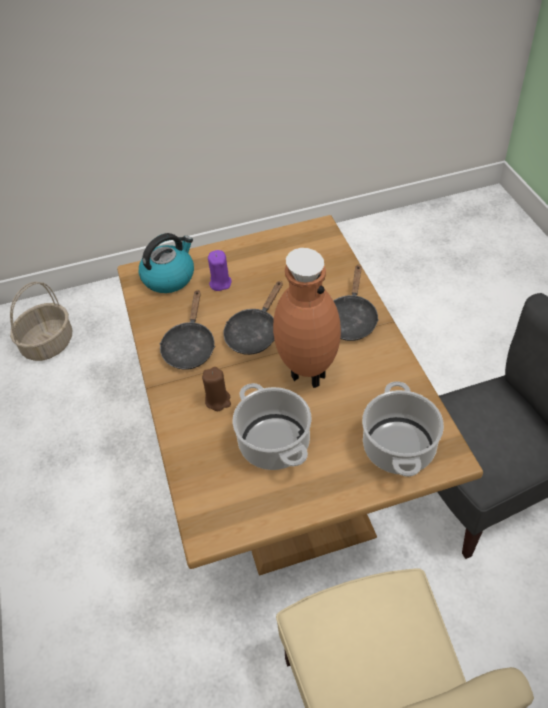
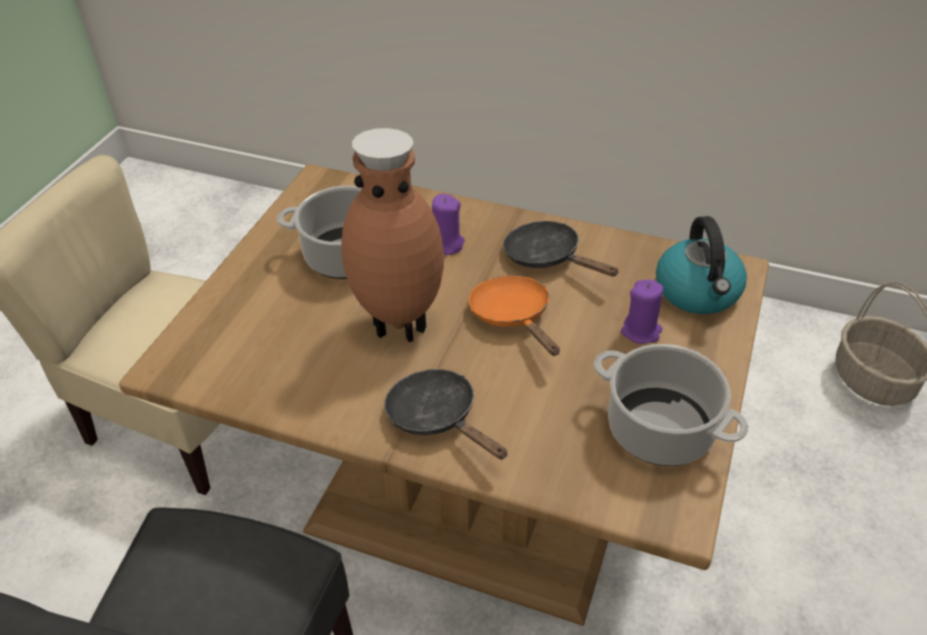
camera: 125 degrees right, 5 degrees down
brown candle [202,367,231,411] -> purple candle [432,194,465,255]
black frying pan [223,281,283,355] -> orange frying pan [469,275,560,356]
cooking pot [362,381,444,477] -> cooking pot moved to [594,344,749,466]

